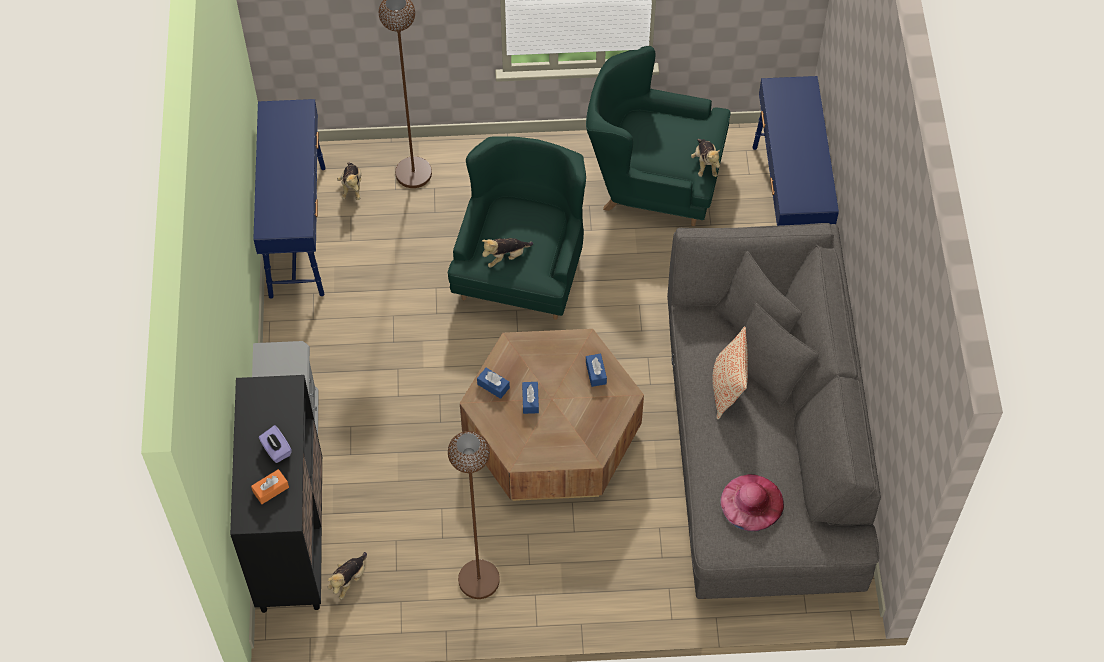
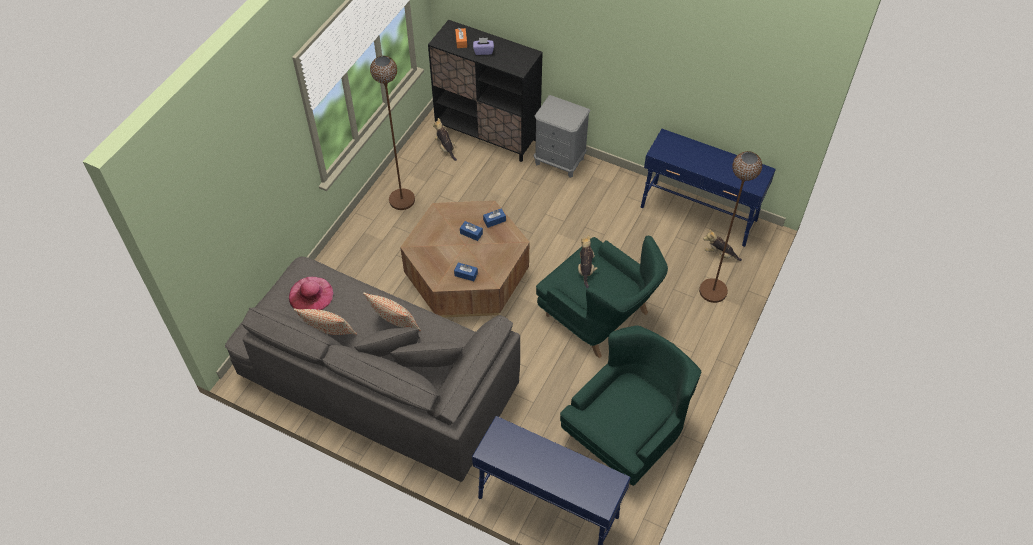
camera: 120 degrees right, 5 degrees down
plush toy [691,139,720,177] -> none
none -> beige pillow [294,309,357,335]

